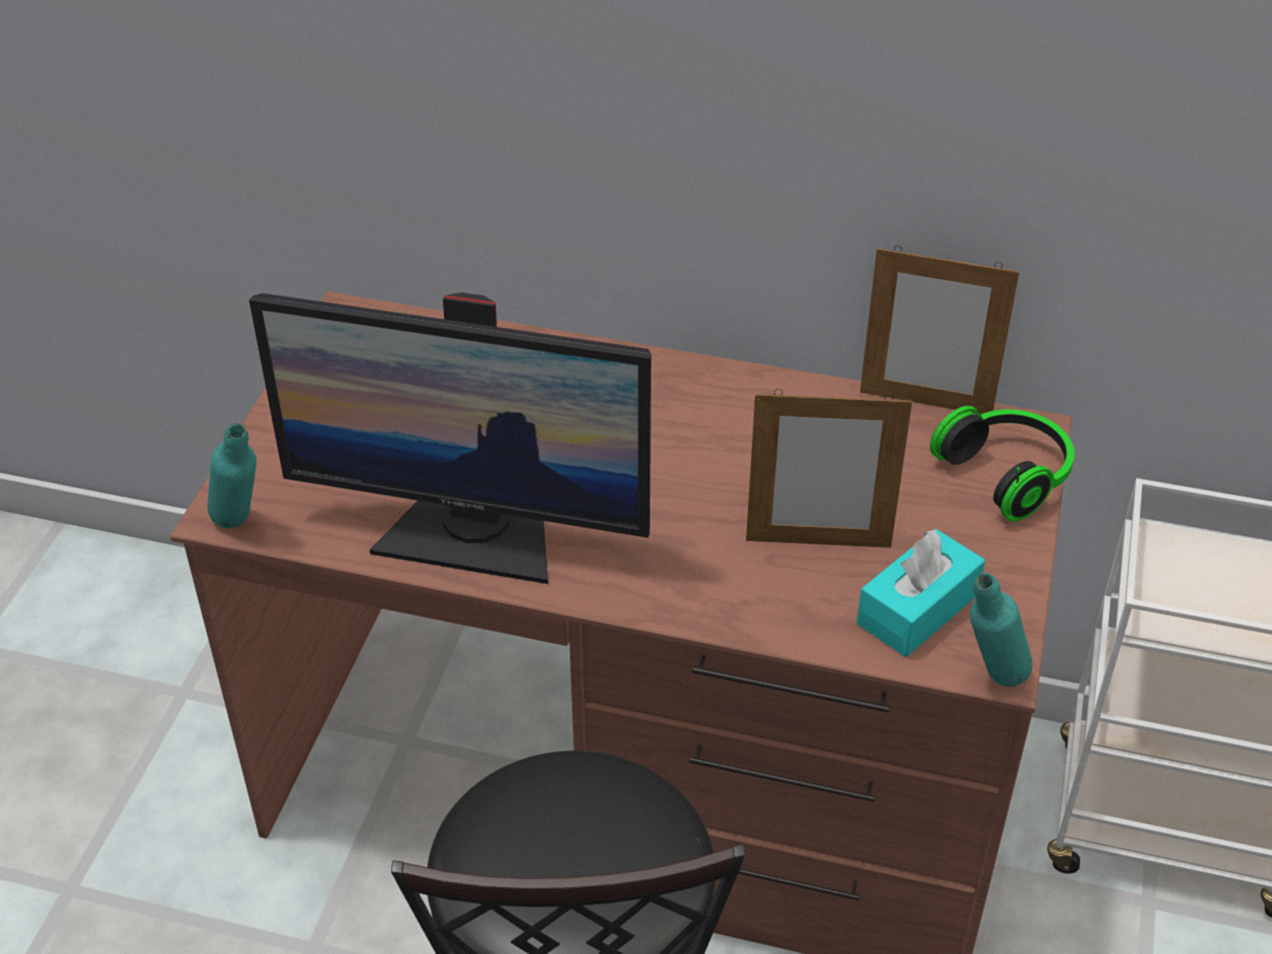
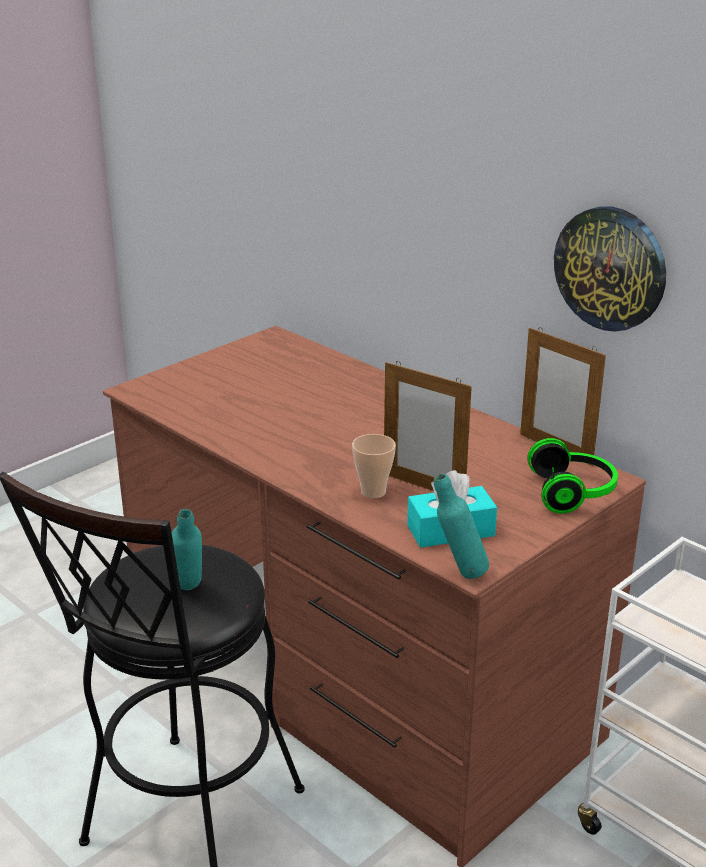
camera: 30 degrees right, 15 degrees down
turquoise bottle [207,423,256,528] -> turquoise bottle moved to [172,509,202,590]
monitor [249,292,651,584] -> none
none -> cup [352,434,396,499]
none -> wall clock [554,206,666,332]

